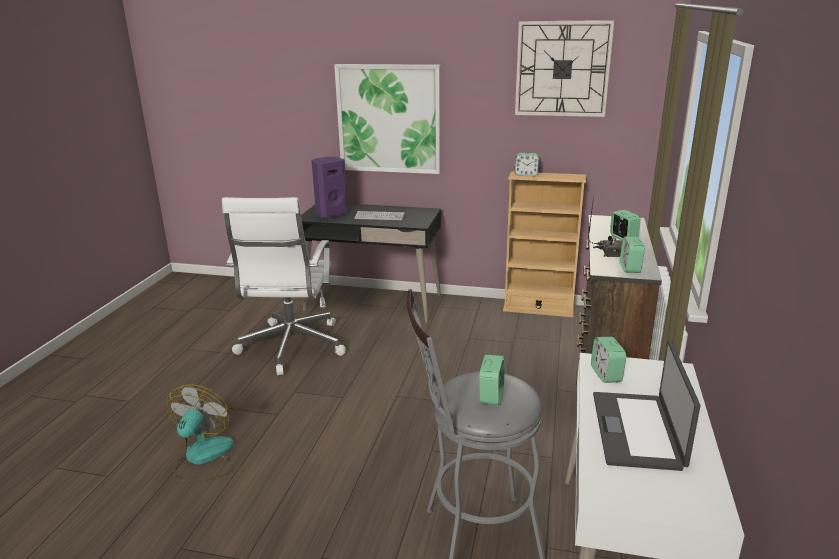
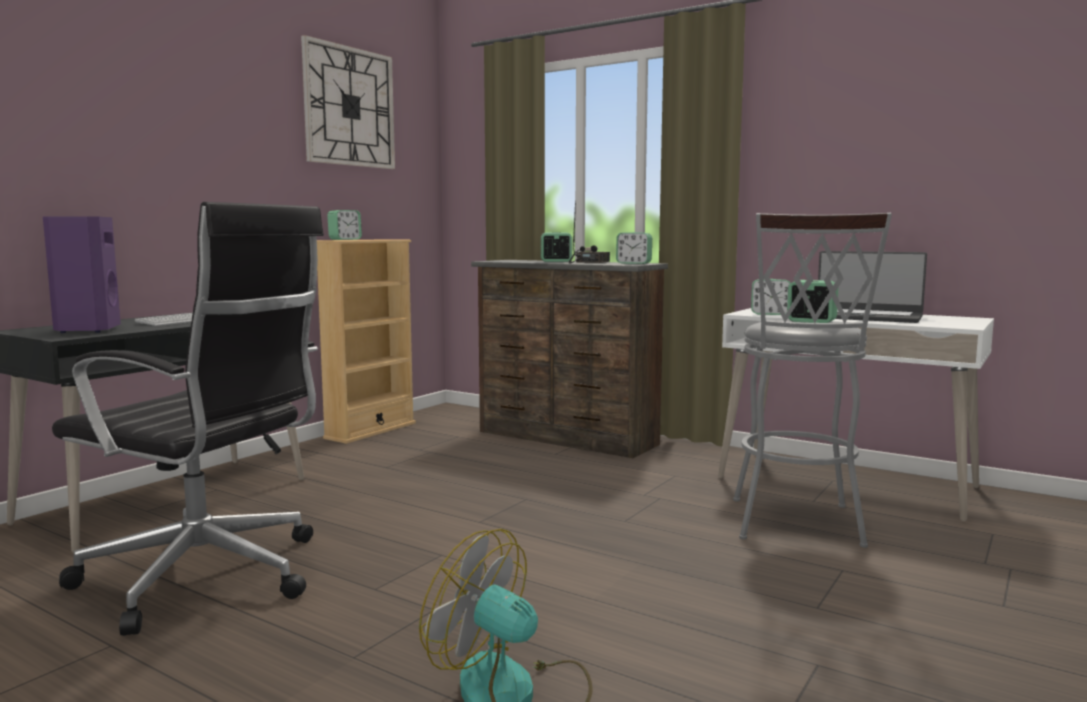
camera: 70 degrees left, 15 degrees down
white office chair [222,197,346,375] -> black office chair [52,202,324,636]
picture [334,64,441,174] -> none

